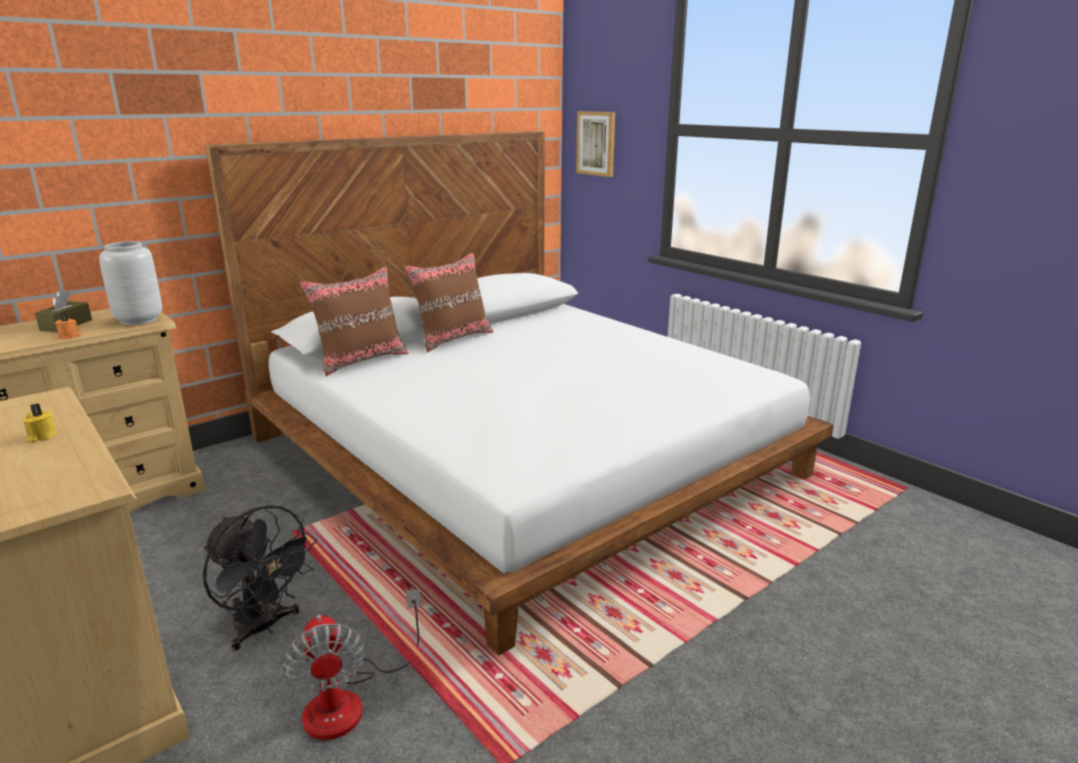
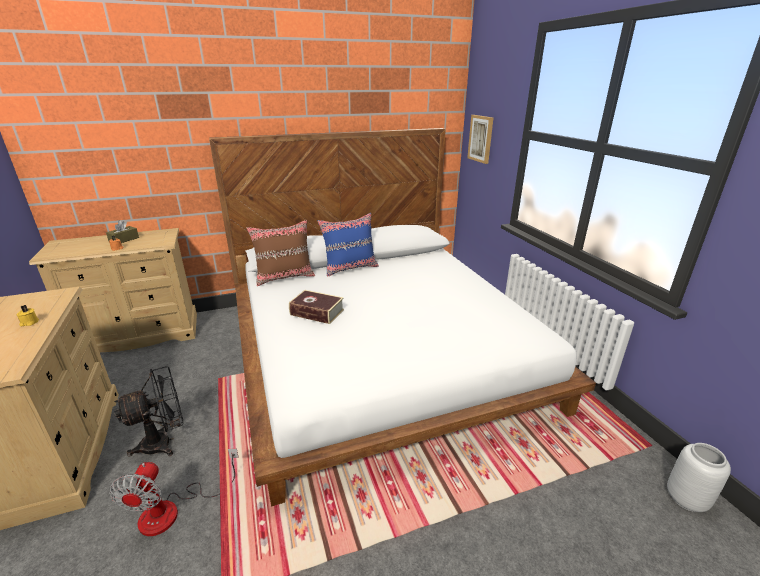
camera: 20 degrees right, 5 degrees up
grey vase [99,241,162,325] -> grey vase moved to [667,443,731,512]
black fan [203,505,317,651] -> black fan turned 90 degrees counterclockwise [114,366,183,457]
brown pillow [404,252,494,352] -> blue pillow [318,213,379,277]
none -> book [289,290,344,324]

